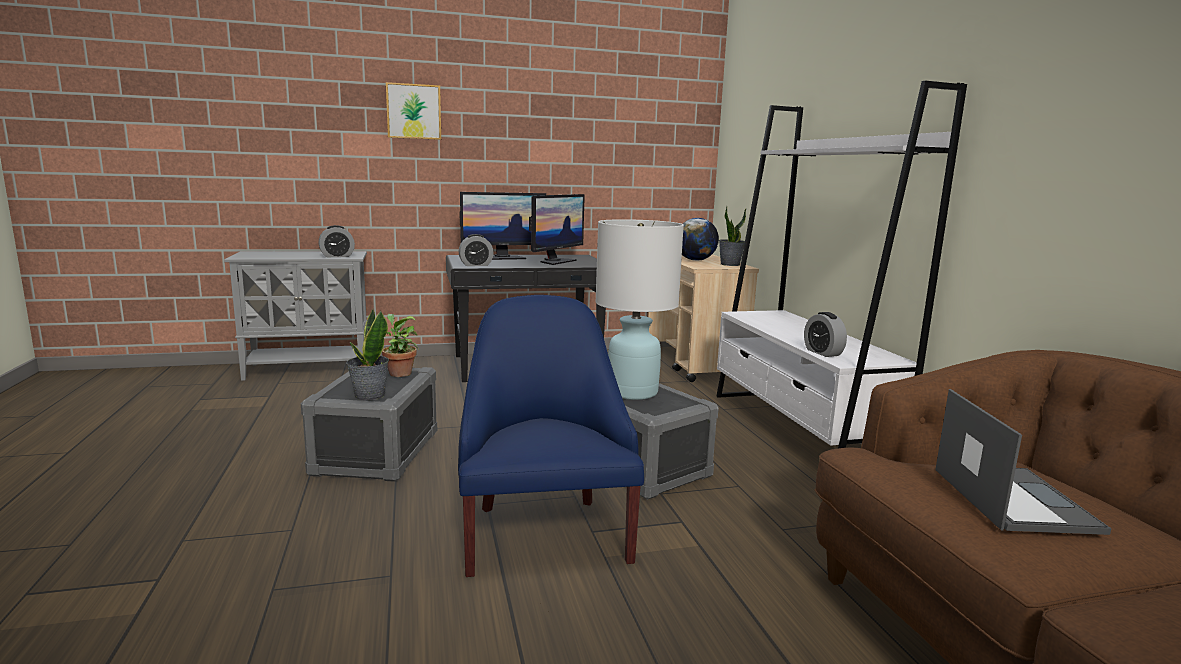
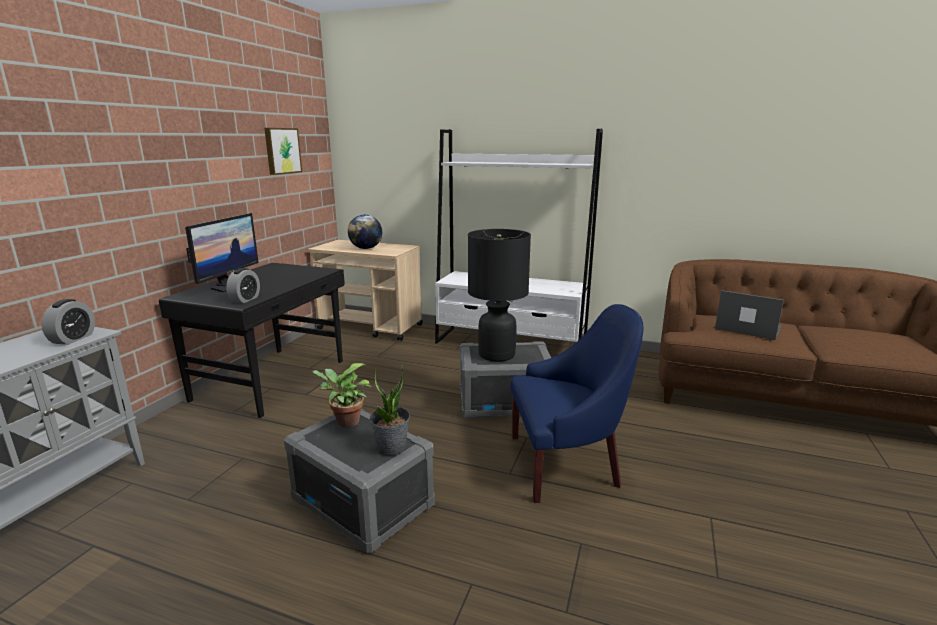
camera: 55 degrees left, 5 degrees up
picture [386,82,441,140] -> picture moved to [264,128,302,175]
blue armchair [458,295,644,577] -> blue armchair turned 150 degrees clockwise [510,304,644,503]
monitor [529,194,585,265] -> none
white table lamp [595,219,684,400] -> black table lamp [468,229,531,362]
potted plant [719,206,746,266] -> none
alarm clock [804,312,847,357] -> none

